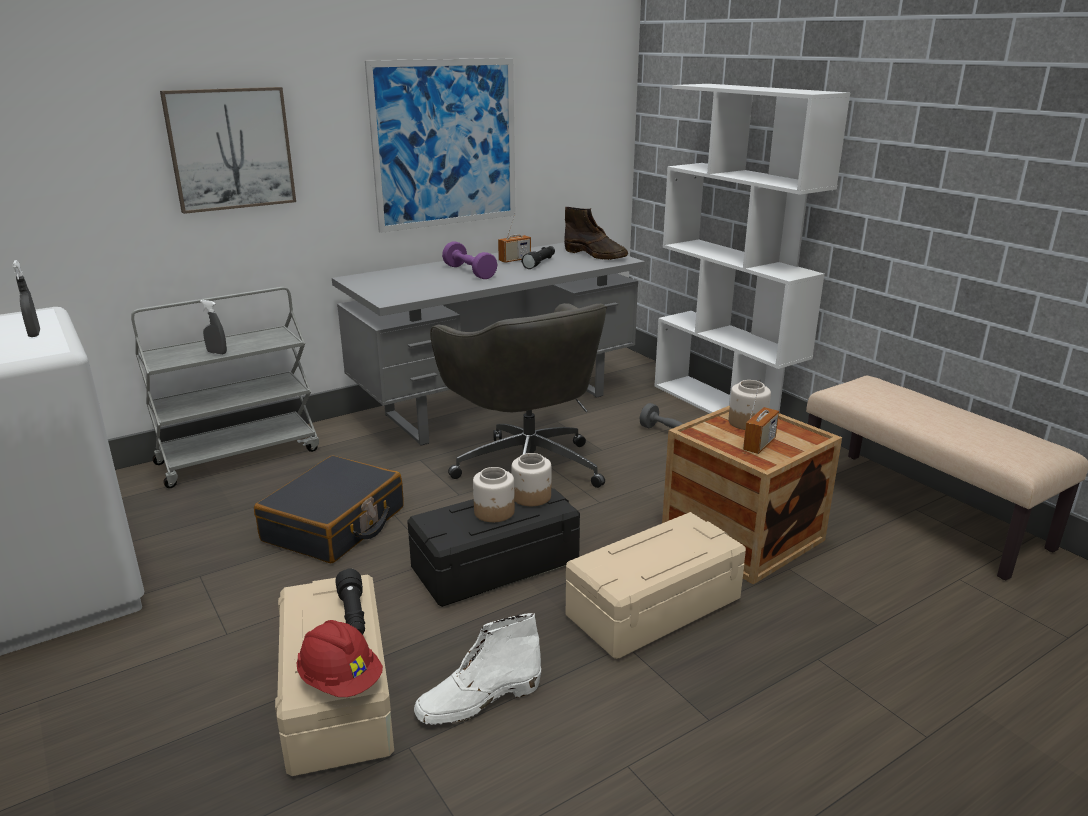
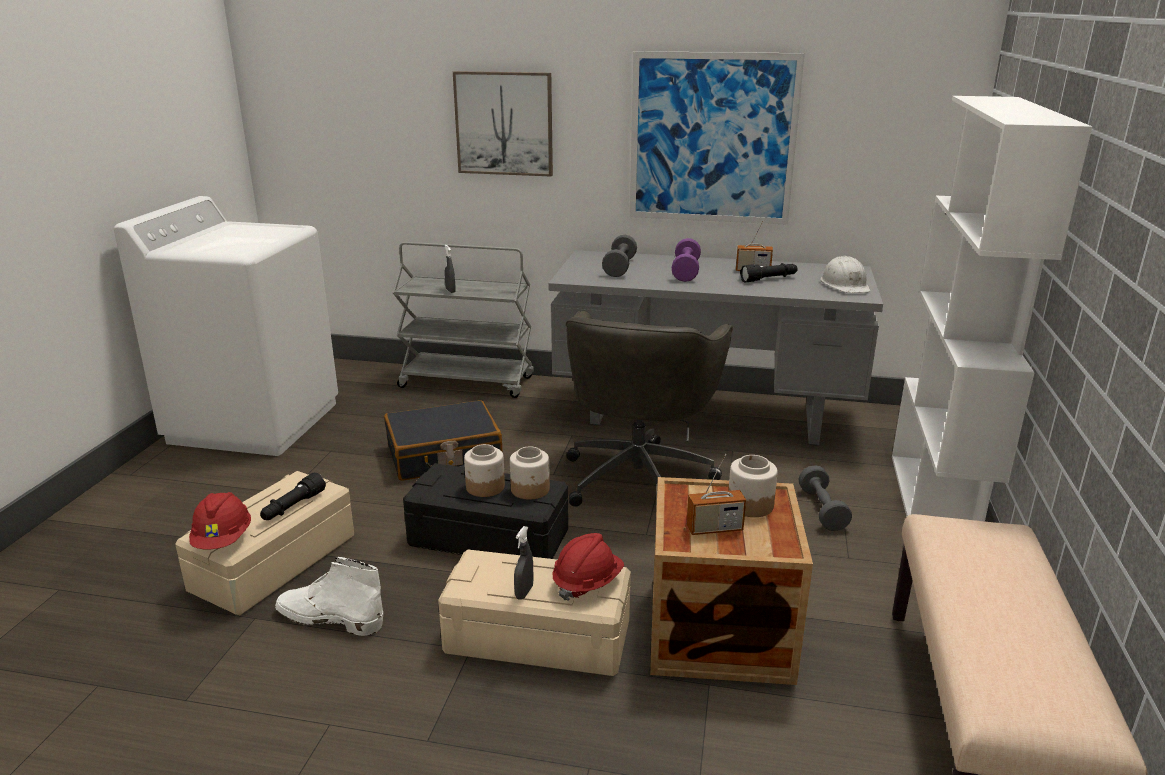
camera: 45 degrees right, 0 degrees up
grey spray bottle [13,260,40,337] -> grey spray bottle moved to [514,526,534,600]
brown boot [564,207,628,260] -> white hard hat [820,256,870,293]
none -> red hard hat [553,533,624,601]
none -> grey dumbbell [602,235,637,277]

